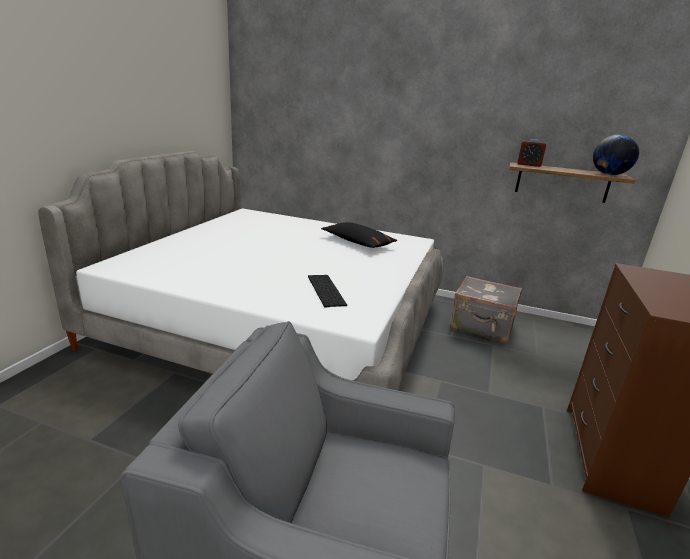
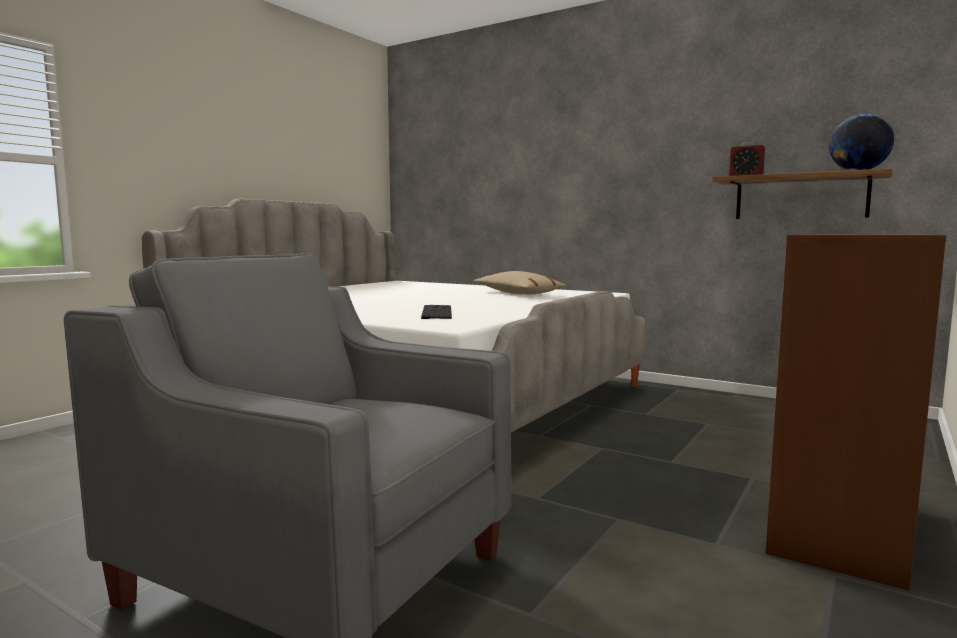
camera: 15 degrees right, 15 degrees down
black pillow [321,222,398,248] -> beige pillow [473,271,566,294]
grey suitcase [450,276,522,343] -> none

